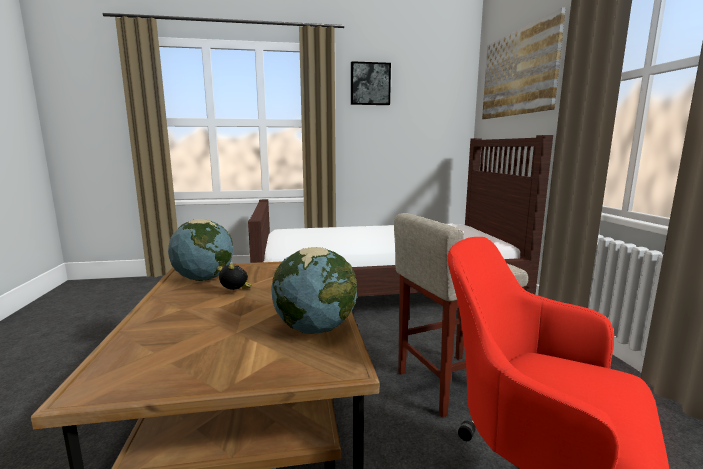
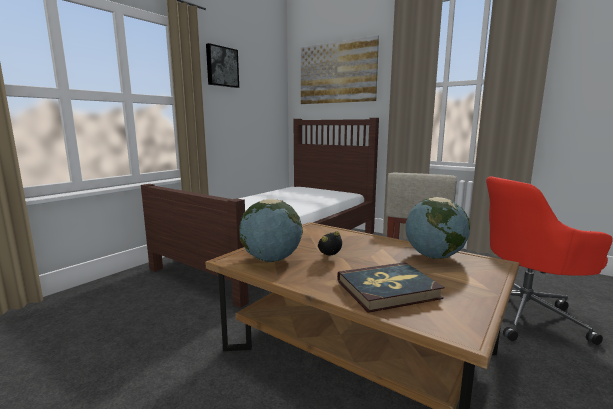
camera: 45 degrees left, 0 degrees up
none -> book [337,262,445,313]

